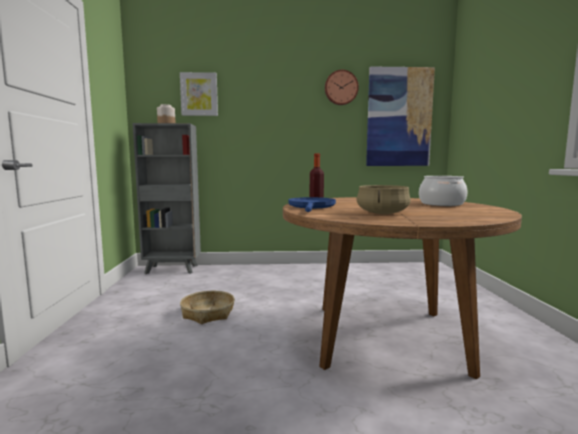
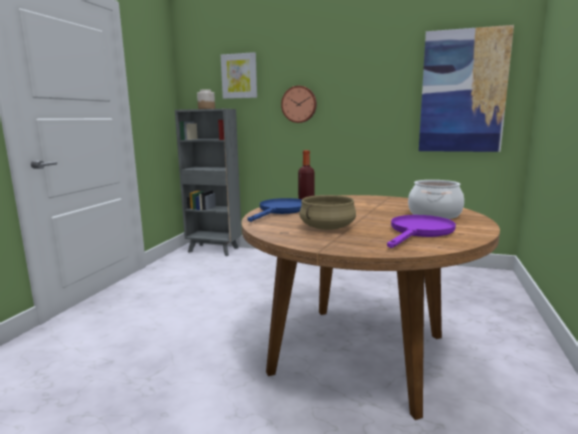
camera: 20 degrees right, 5 degrees up
basket [180,291,235,324] -> none
wall clock [325,70,359,105] -> wall clock moved to [281,86,317,123]
none -> purple frying pan [387,215,456,248]

